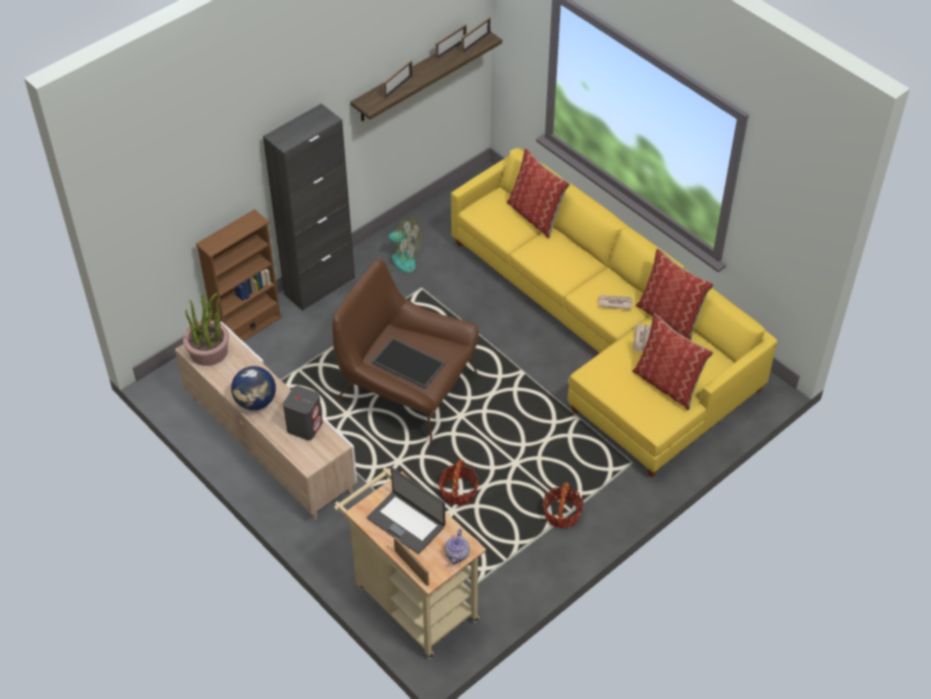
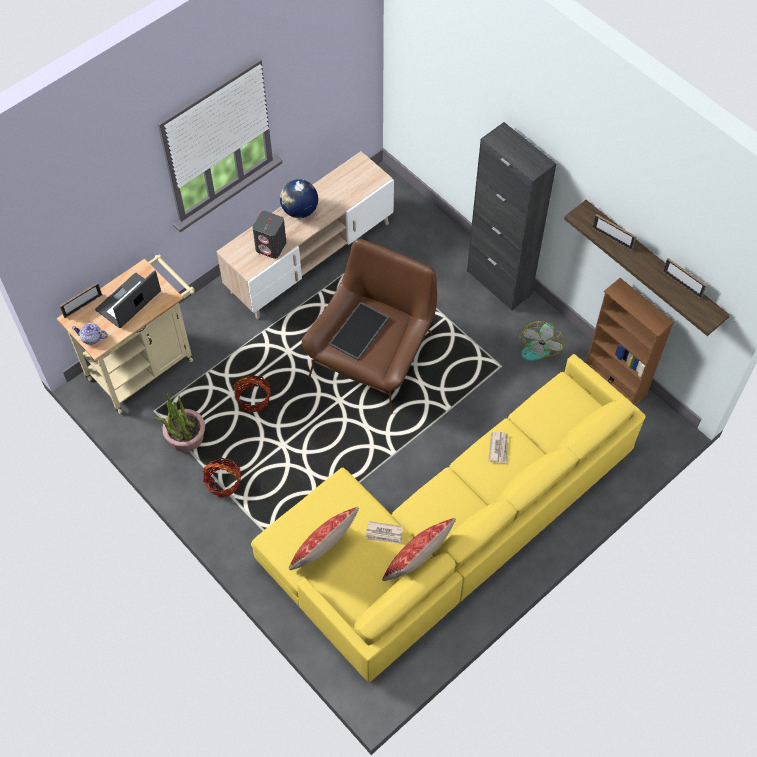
camera: 90 degrees right, 10 degrees up
potted plant [183,293,229,366] -> potted plant moved to [154,394,205,452]
brown bookcase [196,209,282,341] -> brown bookcase moved to [585,278,675,405]
picture frame [462,17,491,54] -> none
pillow [507,148,570,239] -> none
newspaper [598,295,633,310] -> newspaper moved to [488,431,508,463]

